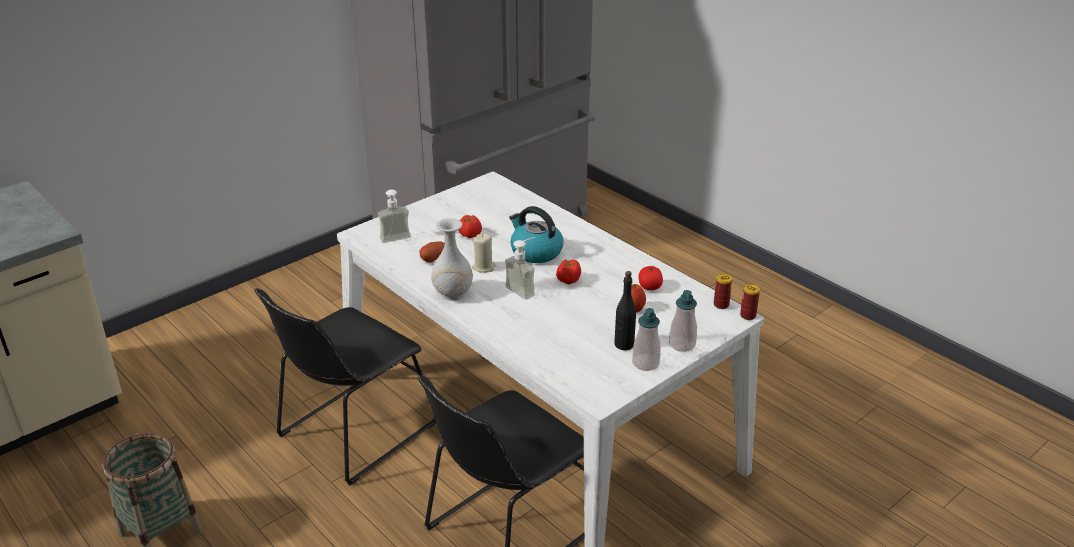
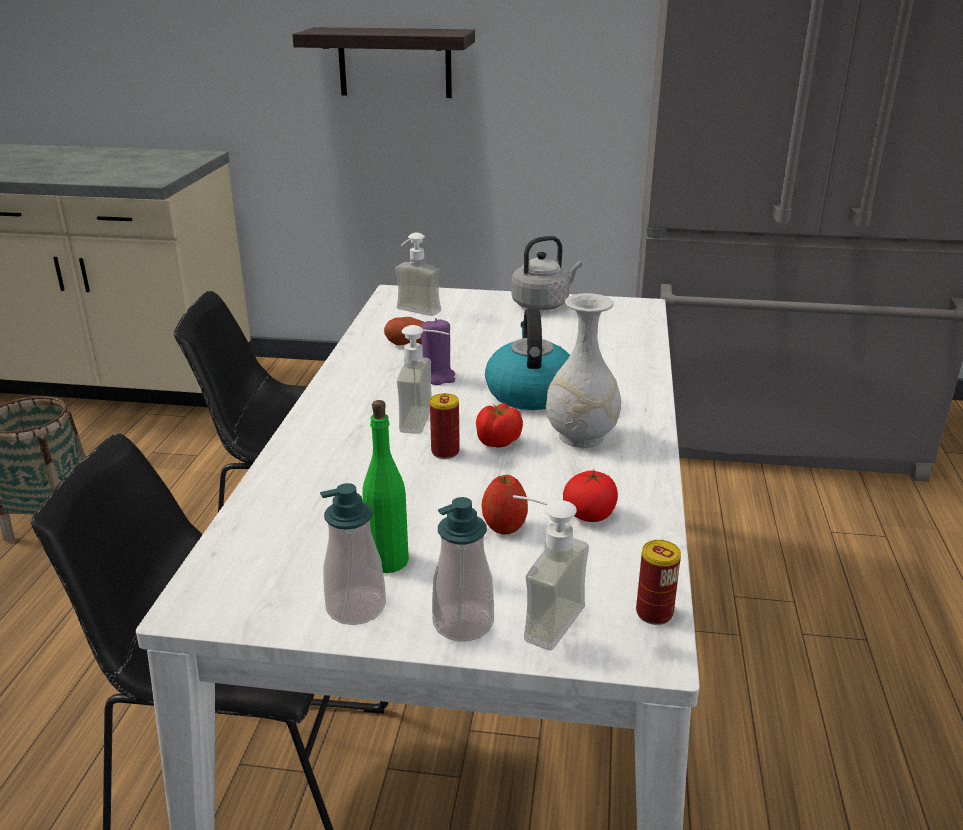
camera: 50 degrees right, 5 degrees down
white vase [431,218,473,301] -> white vase moved to [546,293,621,448]
tomato [458,215,482,238] -> none
beige candle [472,234,496,273] -> purple candle [421,318,455,385]
black bottle [614,271,636,350] -> green bottle [362,400,409,573]
can [740,284,760,320] -> can moved to [430,393,460,459]
none -> shelf [292,27,475,98]
none -> grey kettle [511,236,582,310]
none -> soap dispenser [513,495,589,651]

